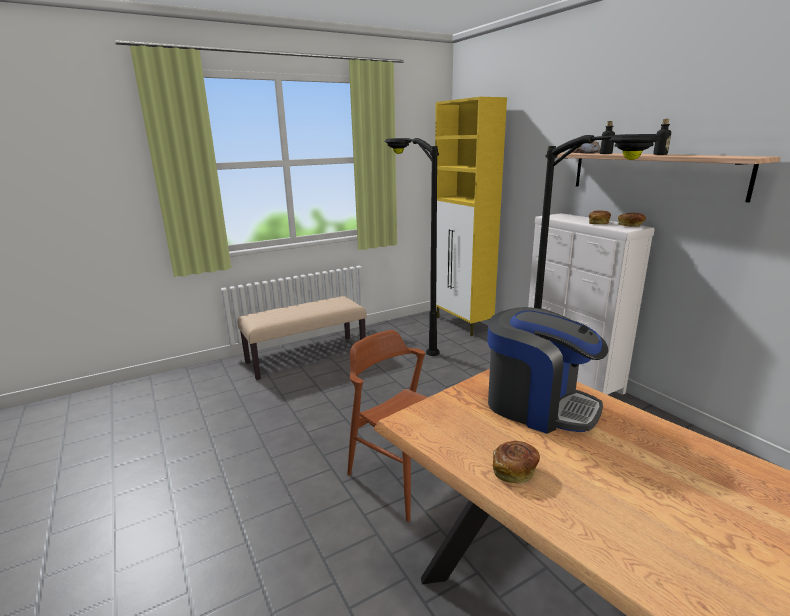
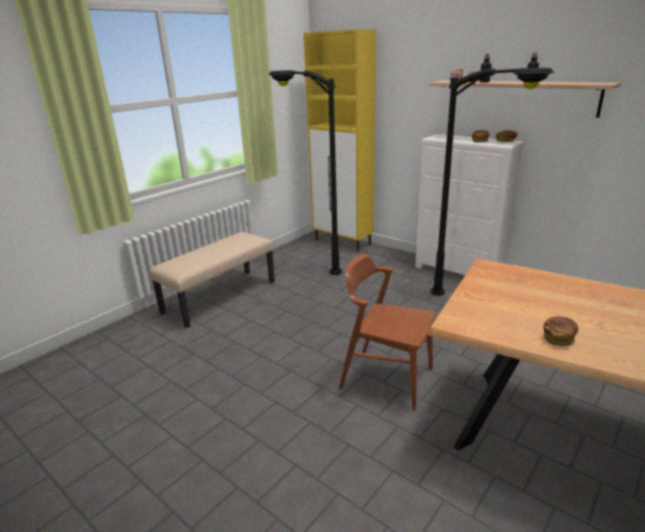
camera: 20 degrees left, 5 degrees up
coffee machine [487,307,609,434] -> none

